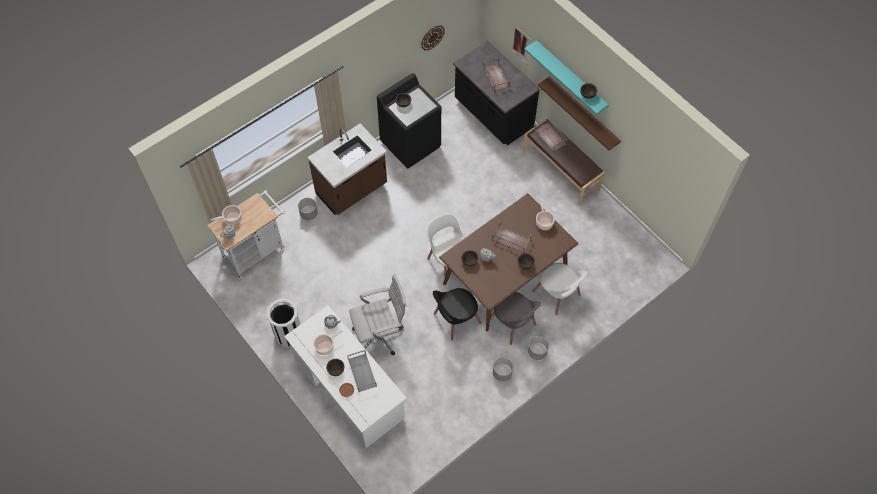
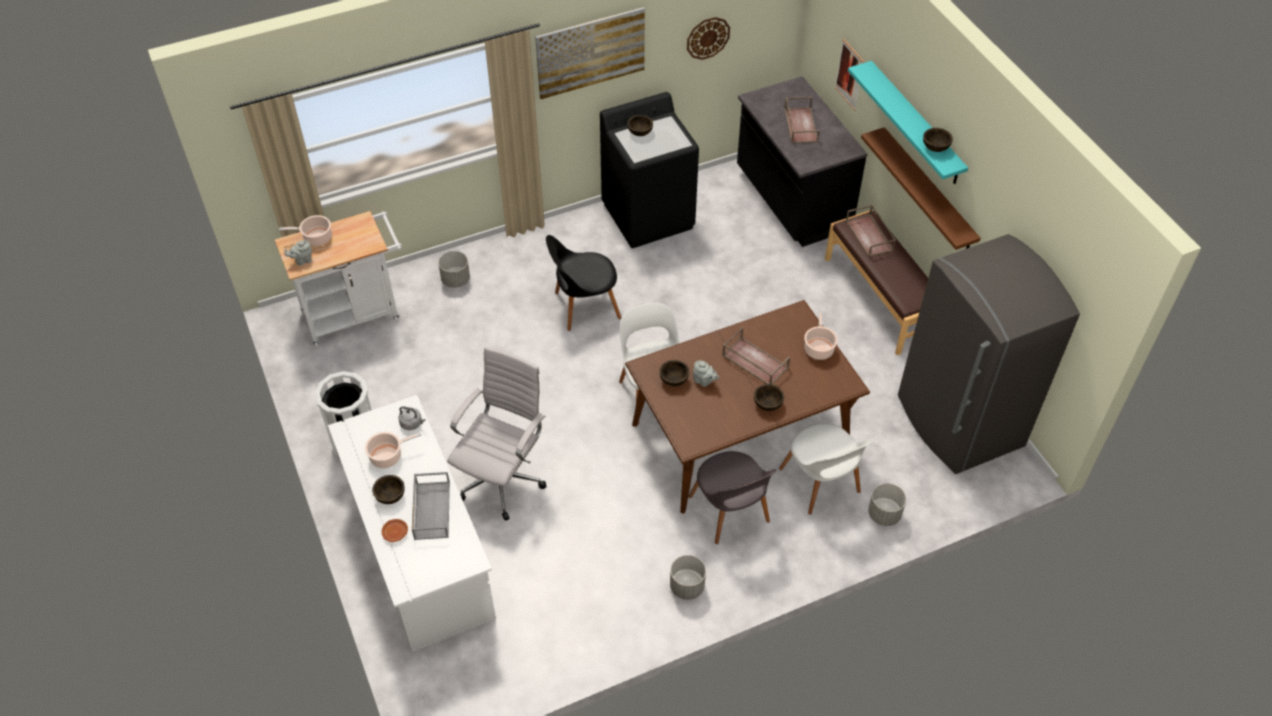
camera: 15 degrees right, 10 degrees down
brown counter [307,124,387,215] -> none
white office chair [349,274,407,356] -> white office chair turned 60 degrees counterclockwise [447,347,547,521]
black chair [433,288,481,340] -> black chair moved to [546,235,621,331]
grey planter [528,336,549,360] -> grey planter moved to [868,483,906,526]
none -> picture [535,7,645,99]
none -> grey fridge [898,234,1080,474]

